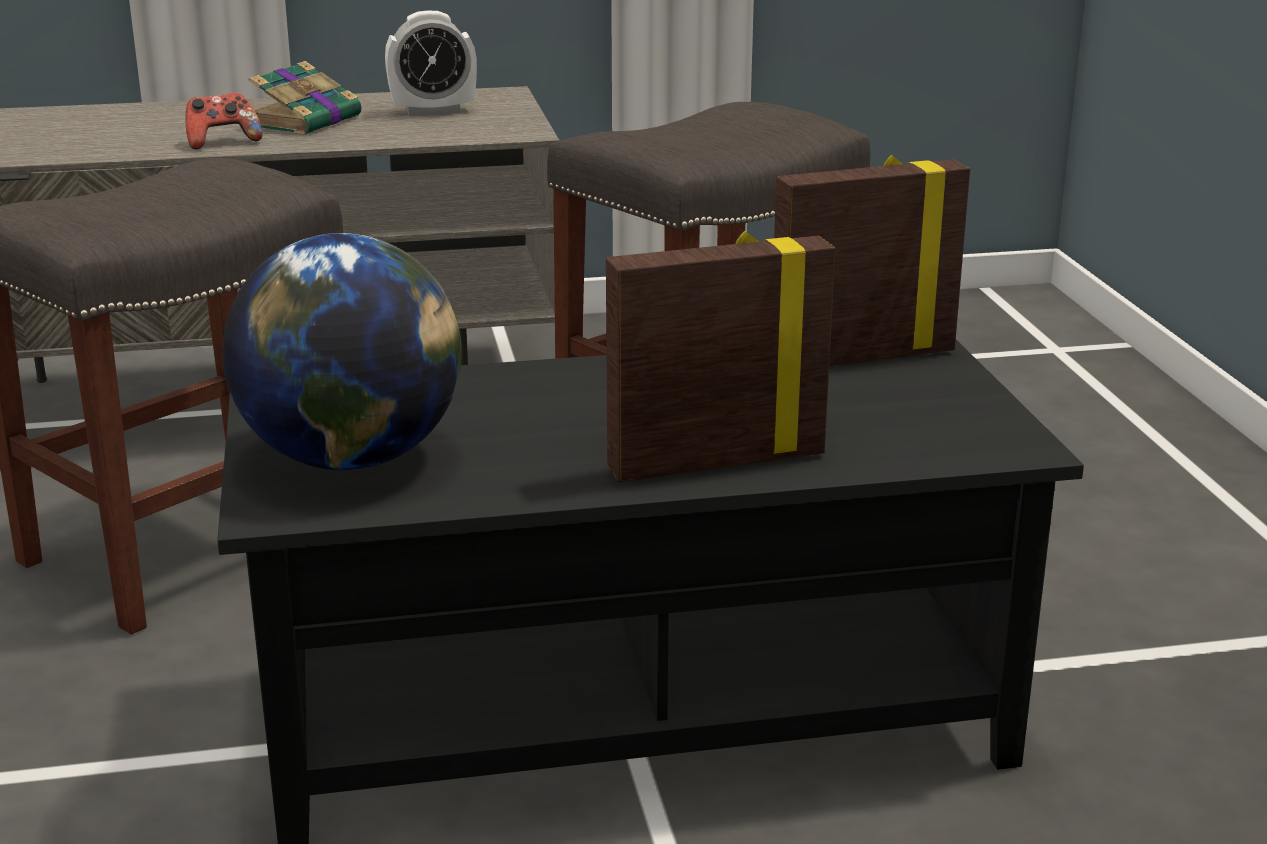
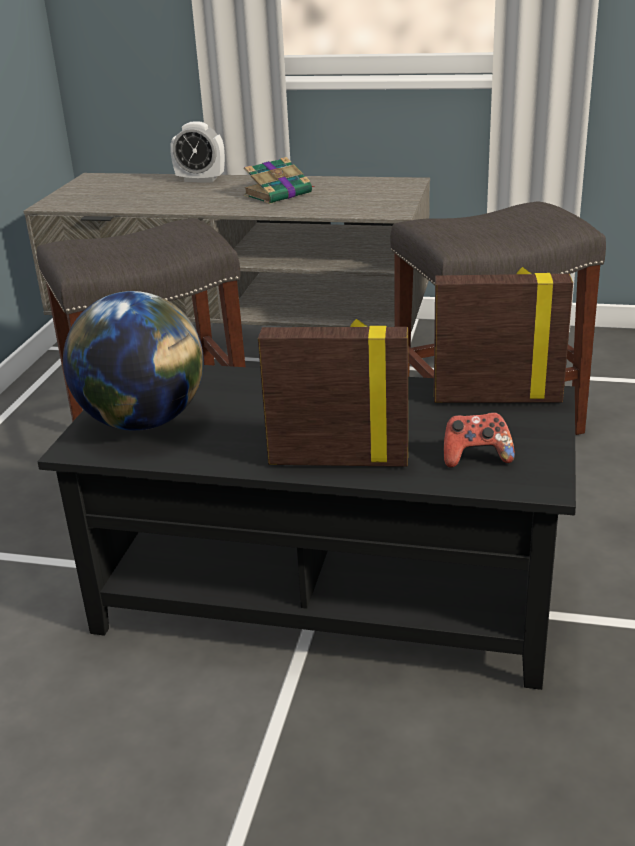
camera: 25 degrees right, 5 degrees up
game controller [186,93,263,149] -> game controller moved to [444,412,515,468]
alarm clock [385,11,477,116] -> alarm clock moved to [170,121,225,182]

